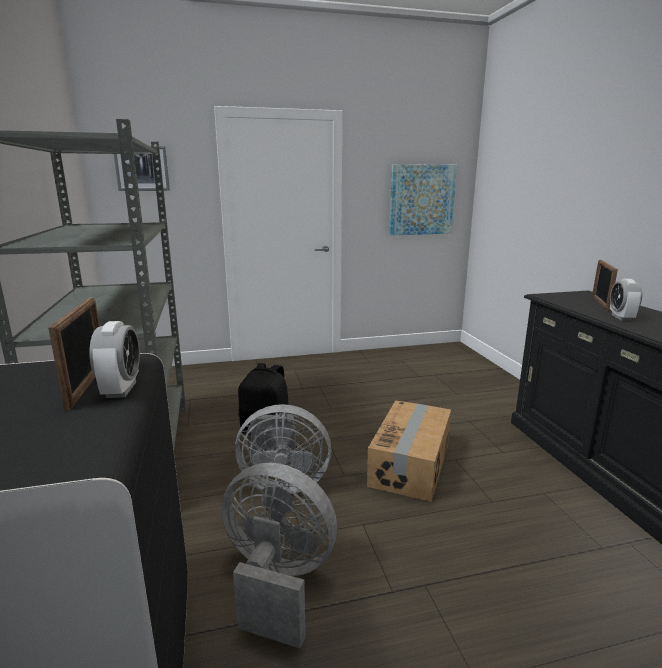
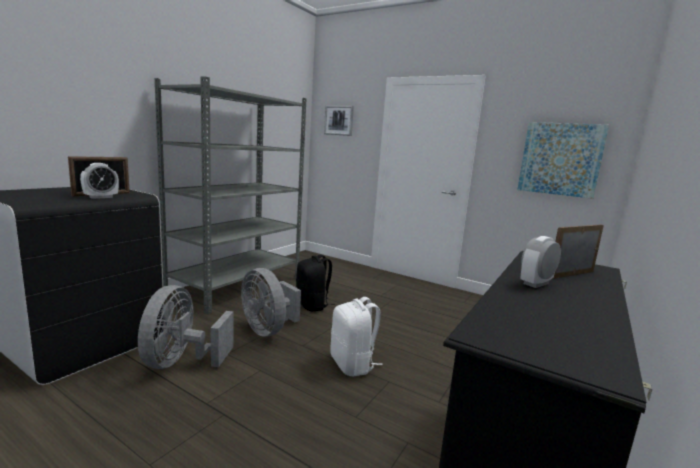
camera: 45 degrees right, 5 degrees down
grey fan [221,463,337,649] -> grey fan turned 150 degrees counterclockwise [138,285,233,369]
cardboard box [367,400,451,502] -> white backpack [331,297,383,376]

